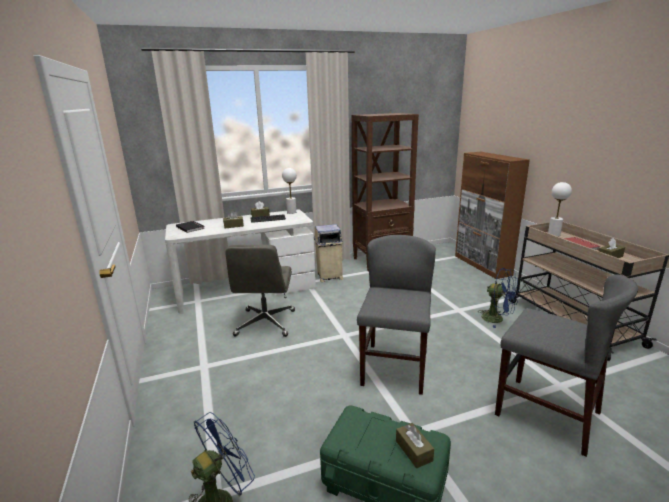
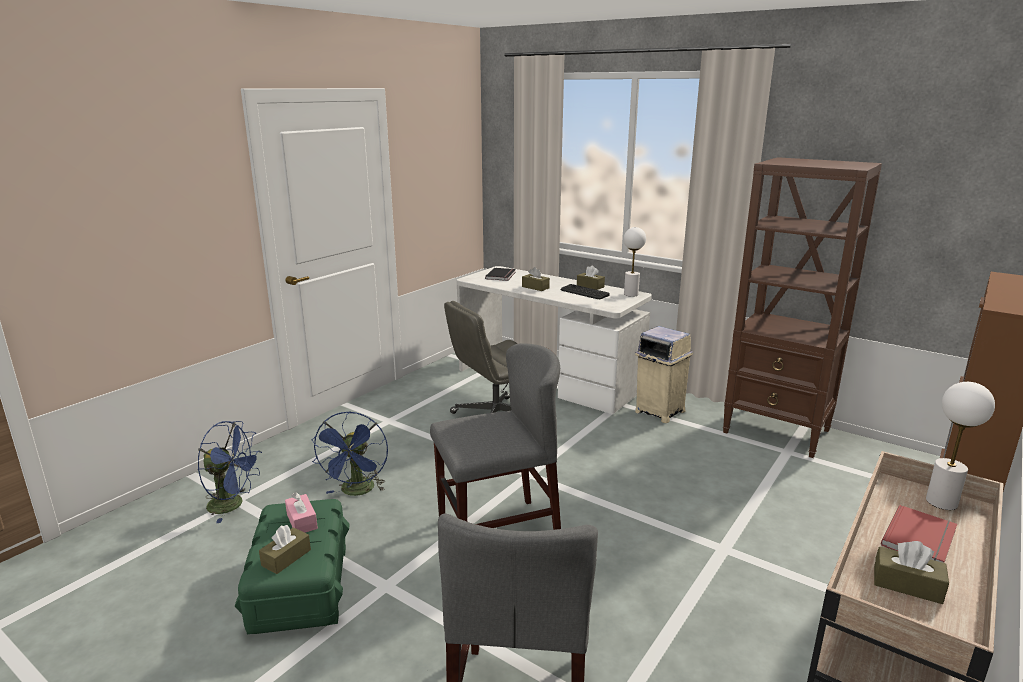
camera: 55 degrees right, 0 degrees up
blue fan [479,268,519,328] -> blue fan moved to [312,411,388,496]
none -> pink tissue box [285,492,318,533]

